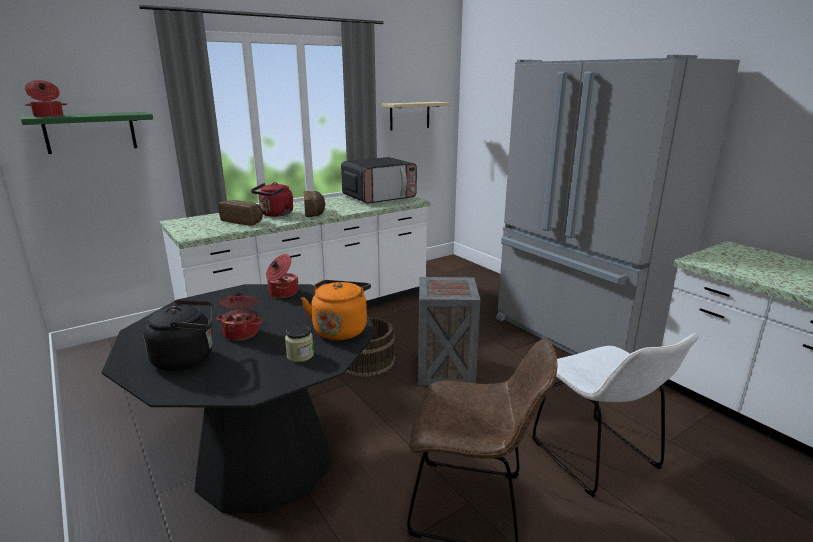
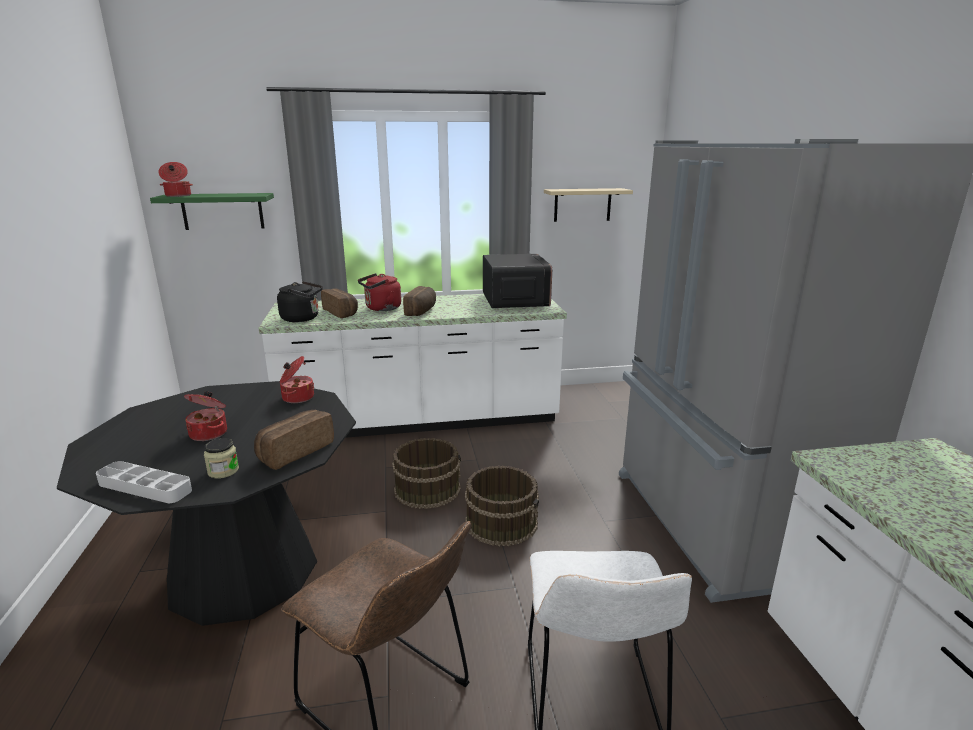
camera: 25 degrees right, 0 degrees up
black kettle [143,300,212,371] -> black kettle moved to [277,281,323,322]
orange kettle [301,280,371,340] -> bread [254,410,334,470]
microwave [341,157,417,204] -> microwave turned 90 degrees counterclockwise [483,254,552,309]
crate [419,277,481,385] -> brown bucket [465,466,539,546]
none -> grey tray [96,461,192,503]

